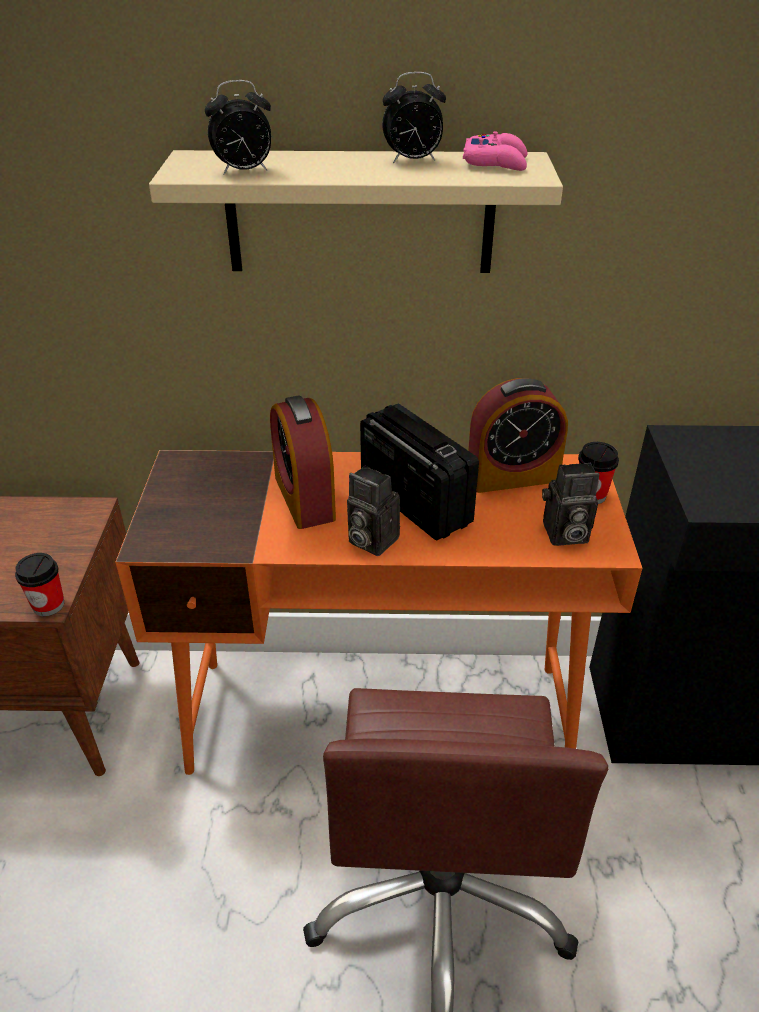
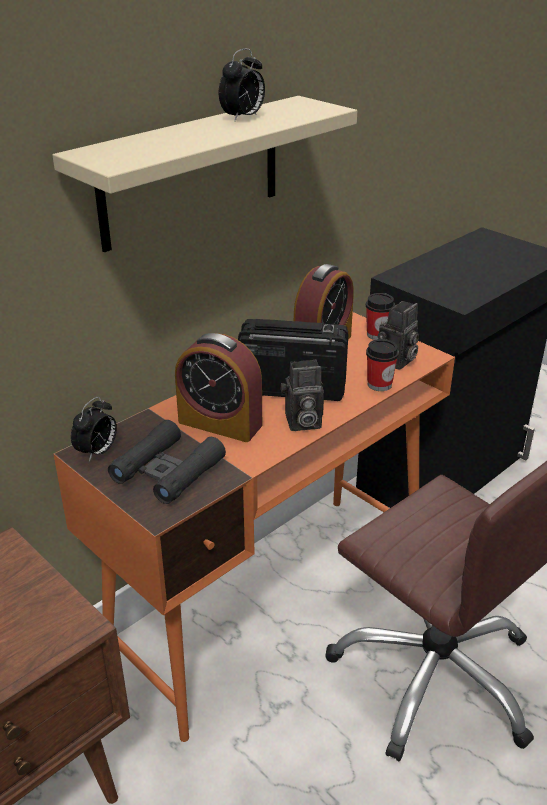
camera: 45 degrees left, 5 degrees down
cup [15,553,64,616] -> cup moved to [366,339,399,391]
alarm clock [205,80,271,175] -> alarm clock moved to [71,397,117,462]
pink game controller [463,131,527,171] -> none
none -> black binoculars [108,420,226,504]

